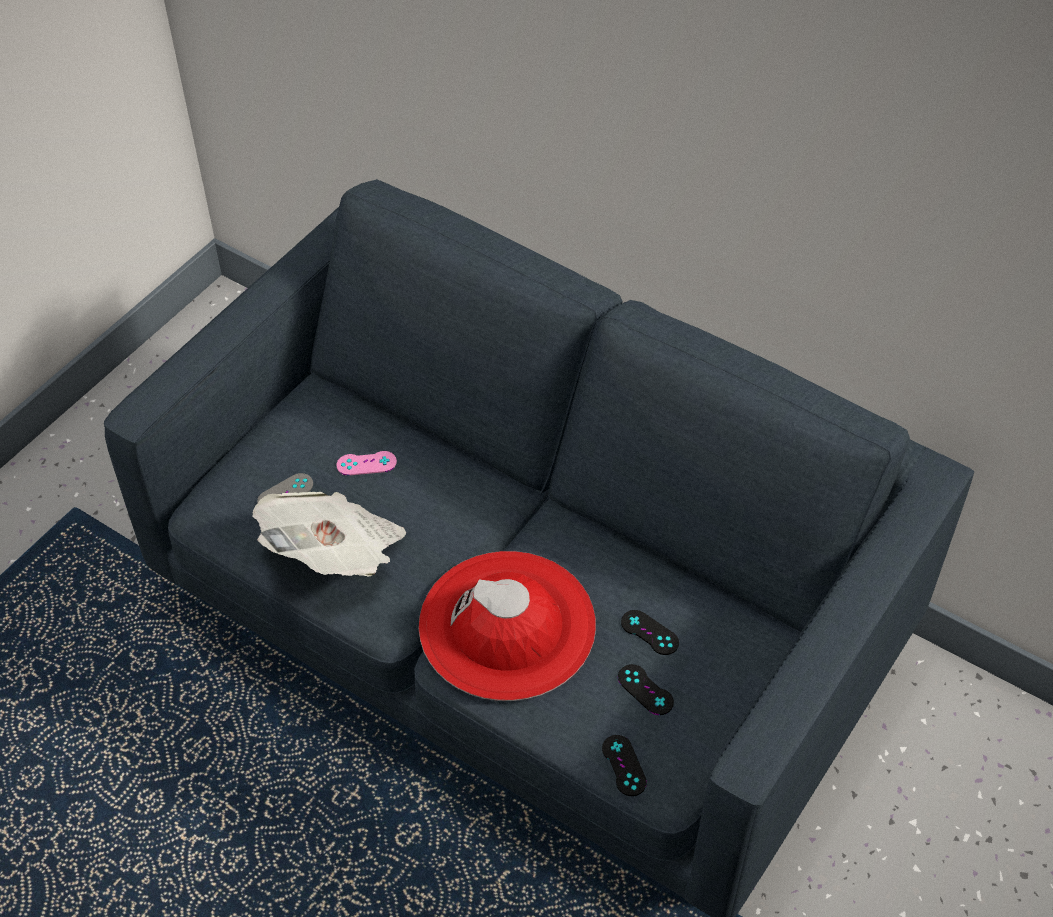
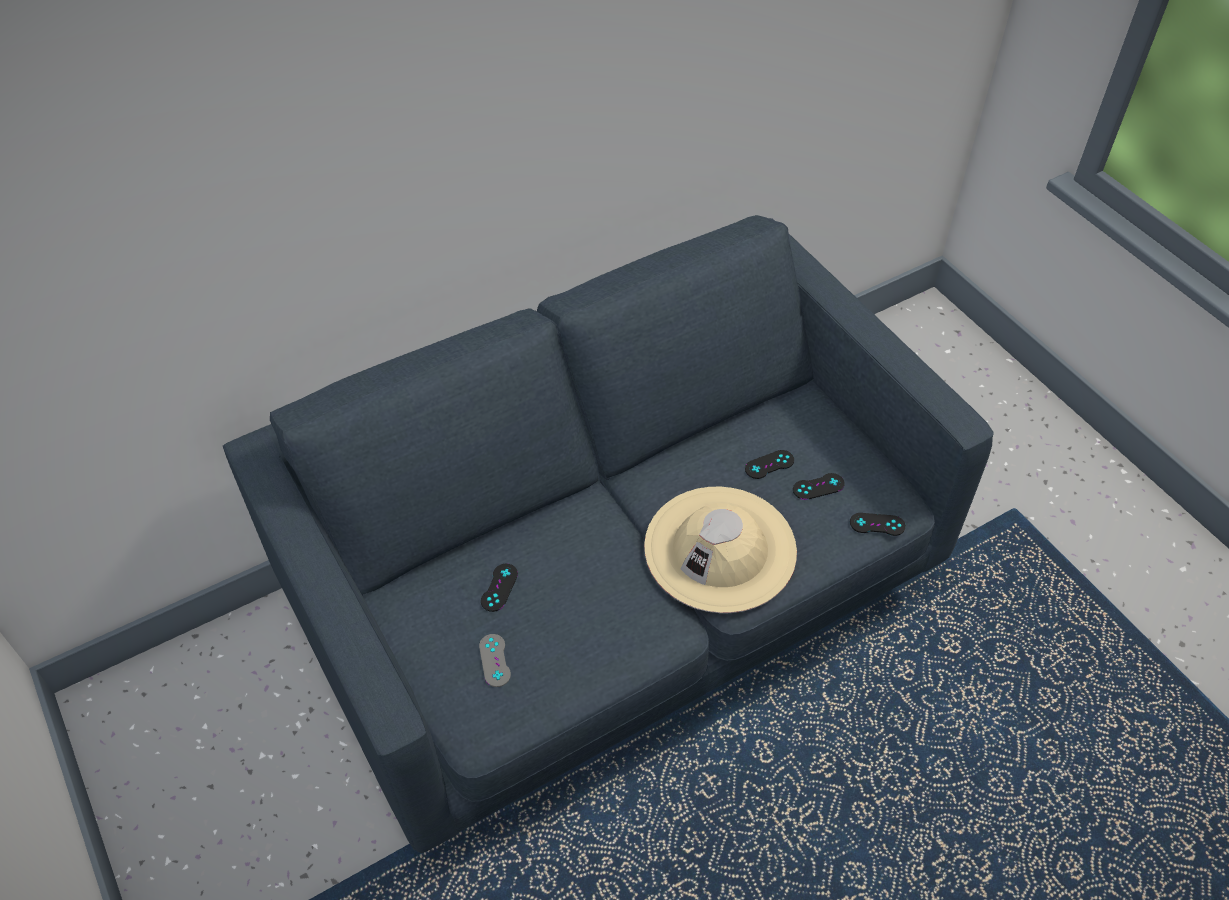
camera: 65 degrees left, 0 degrees up
newspaper [252,492,406,577] -> none
pink game controller [336,451,397,476] -> black game controller [481,564,518,612]
red hat [419,551,596,701] -> beige hat [644,487,797,613]

